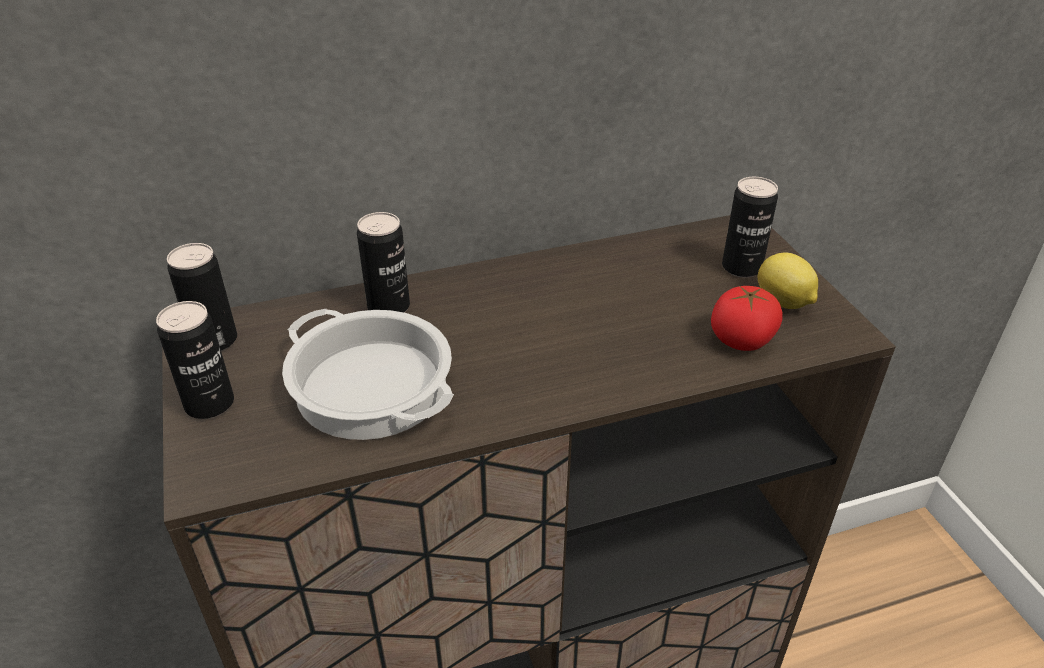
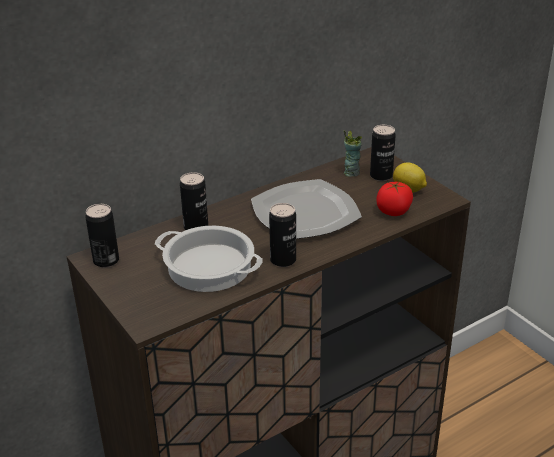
camera: 15 degrees left, 5 degrees down
can [156,301,234,419] -> can moved to [269,203,296,267]
none -> plate [251,179,362,239]
none -> cup [344,130,362,177]

